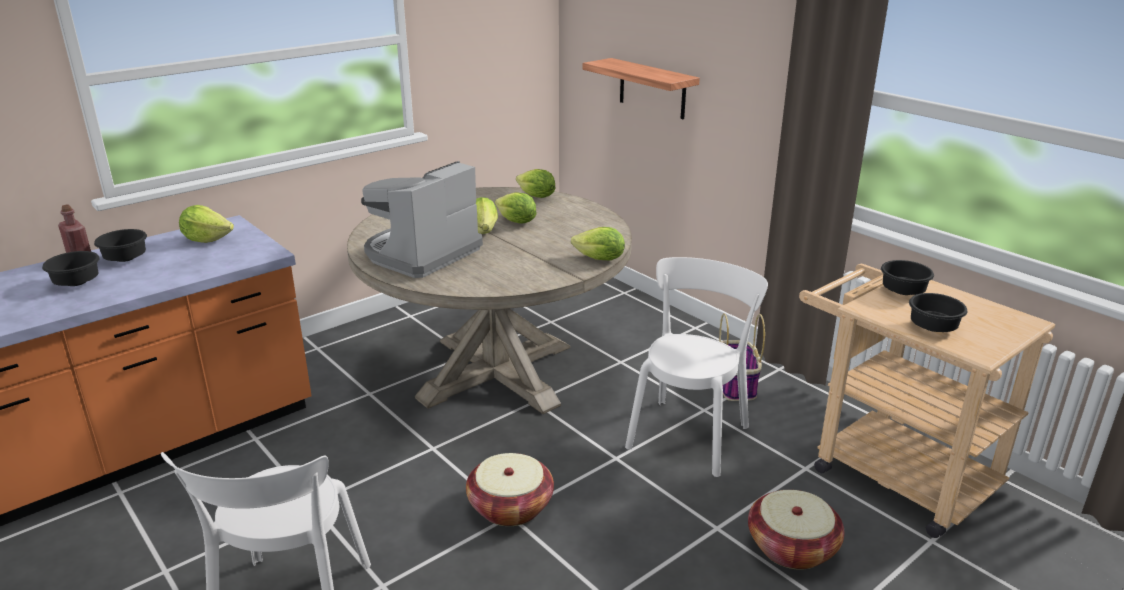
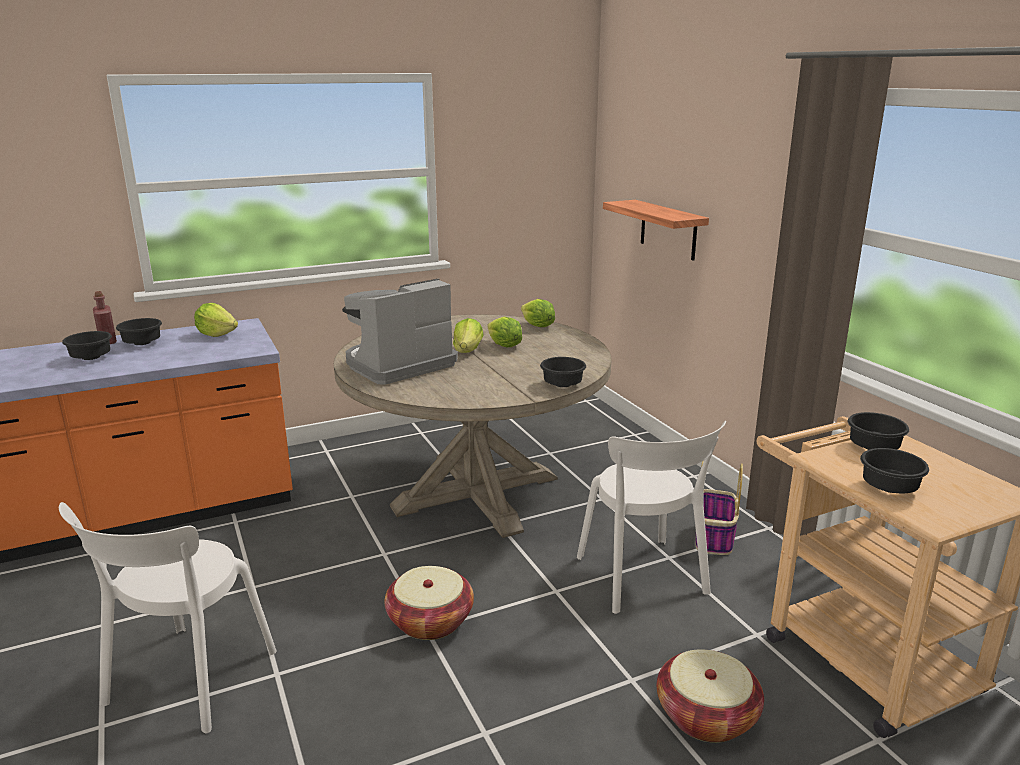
camera: 15 degrees right, 5 degrees down
lettuce [571,227,625,260] -> black bowl [540,357,586,387]
white chair [625,257,768,477] -> white chair turned 120 degrees clockwise [577,421,726,614]

